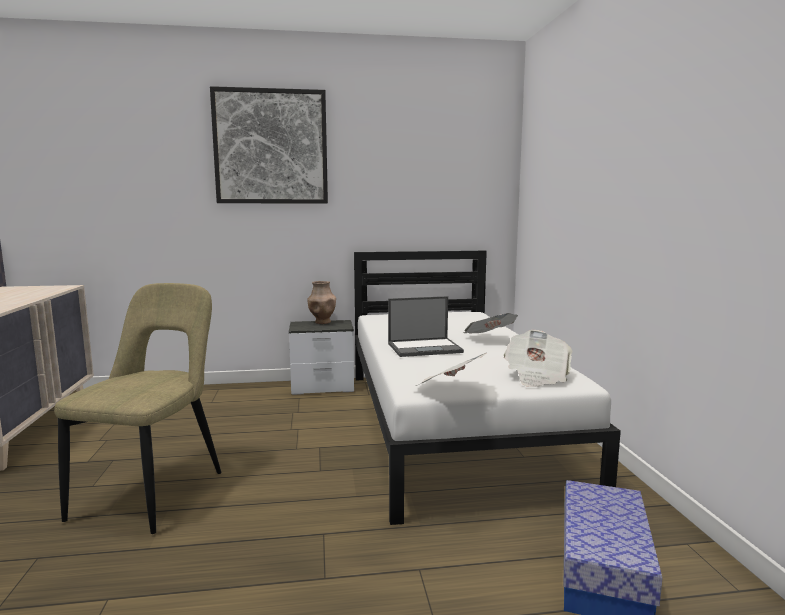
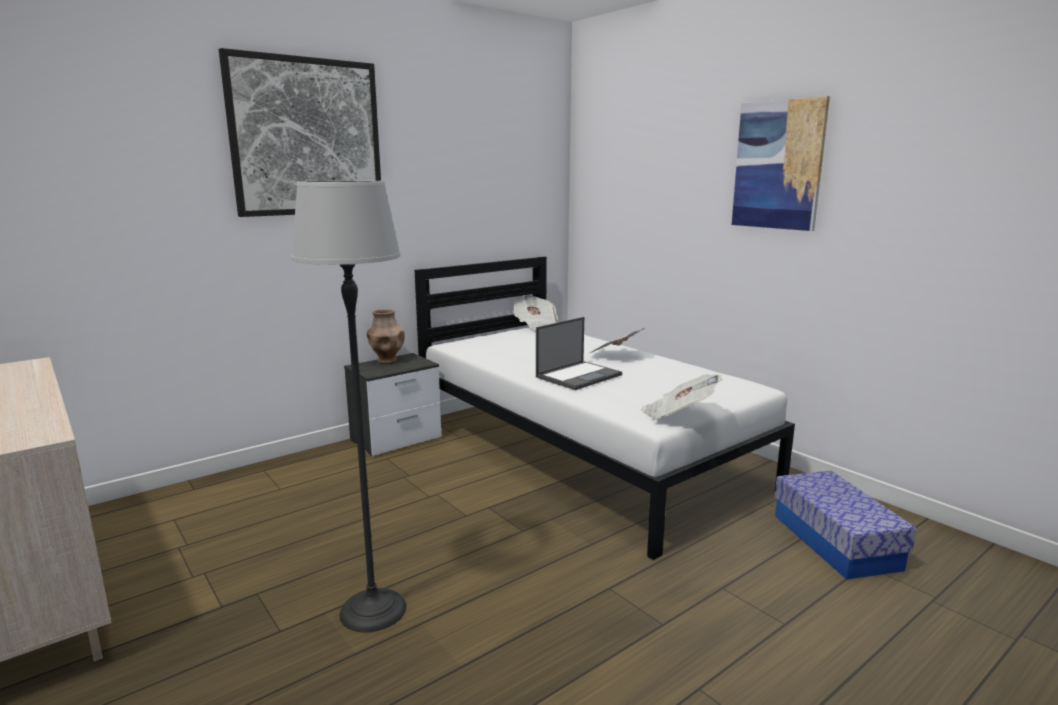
camera: 30 degrees left, 5 degrees up
beige chair [54,283,222,534] -> floor lamp [291,180,406,632]
newspaper [504,330,573,387] -> newspaper moved to [513,295,558,331]
none -> picture [732,96,830,231]

